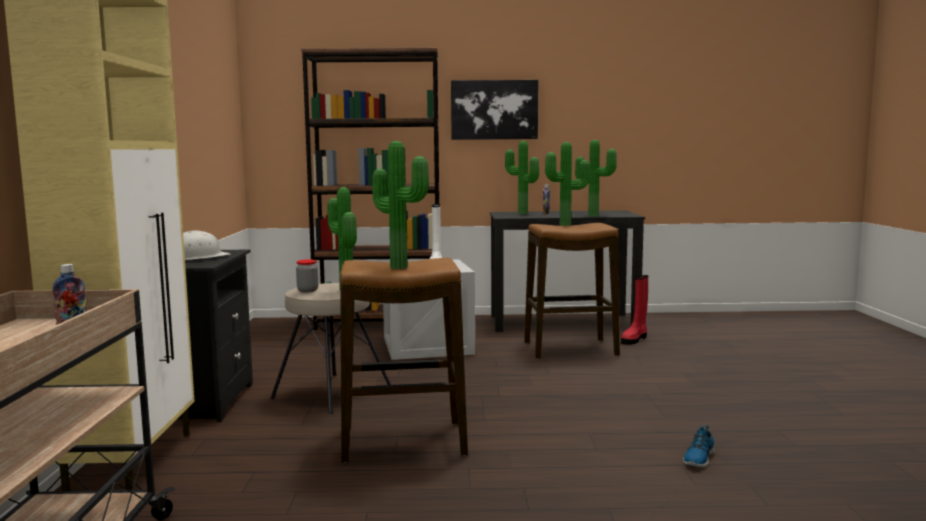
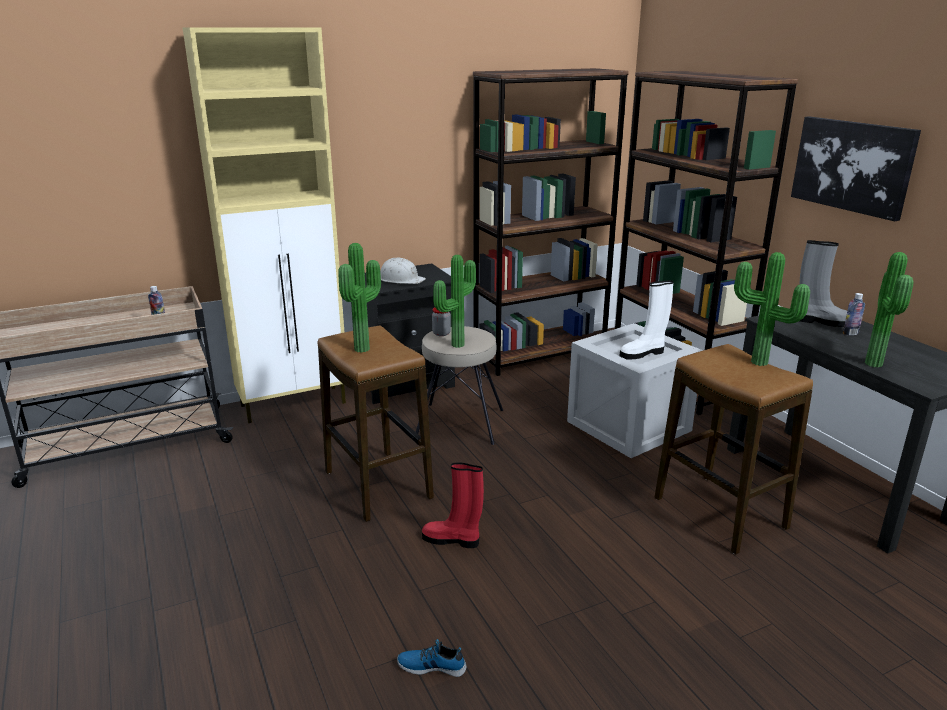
camera: 65 degrees right, 15 degrees up
potted plant [505,141,539,214] -> grey boot [799,240,847,327]
red boot [621,275,648,345] -> red boot moved to [422,462,484,548]
none -> brown bookcase [473,68,629,376]

